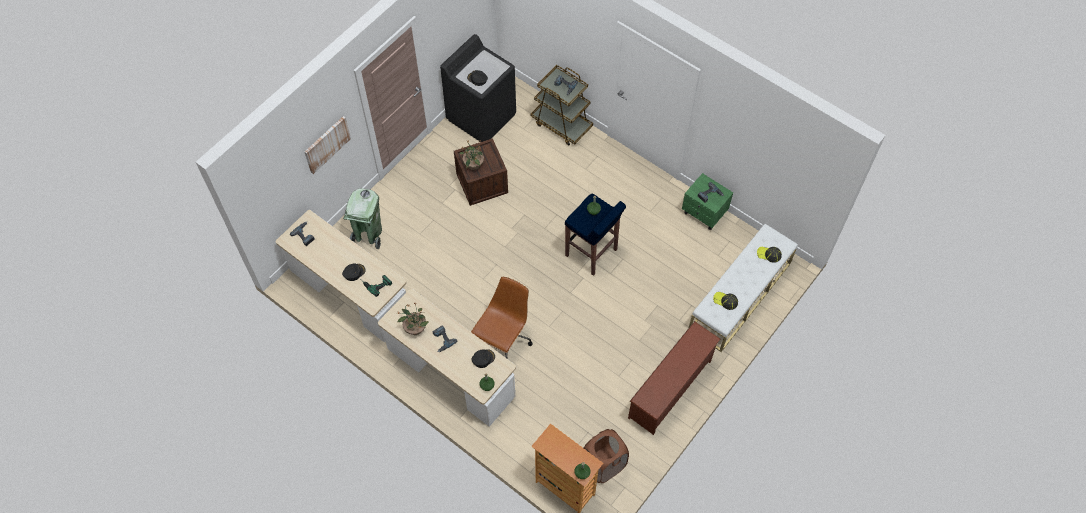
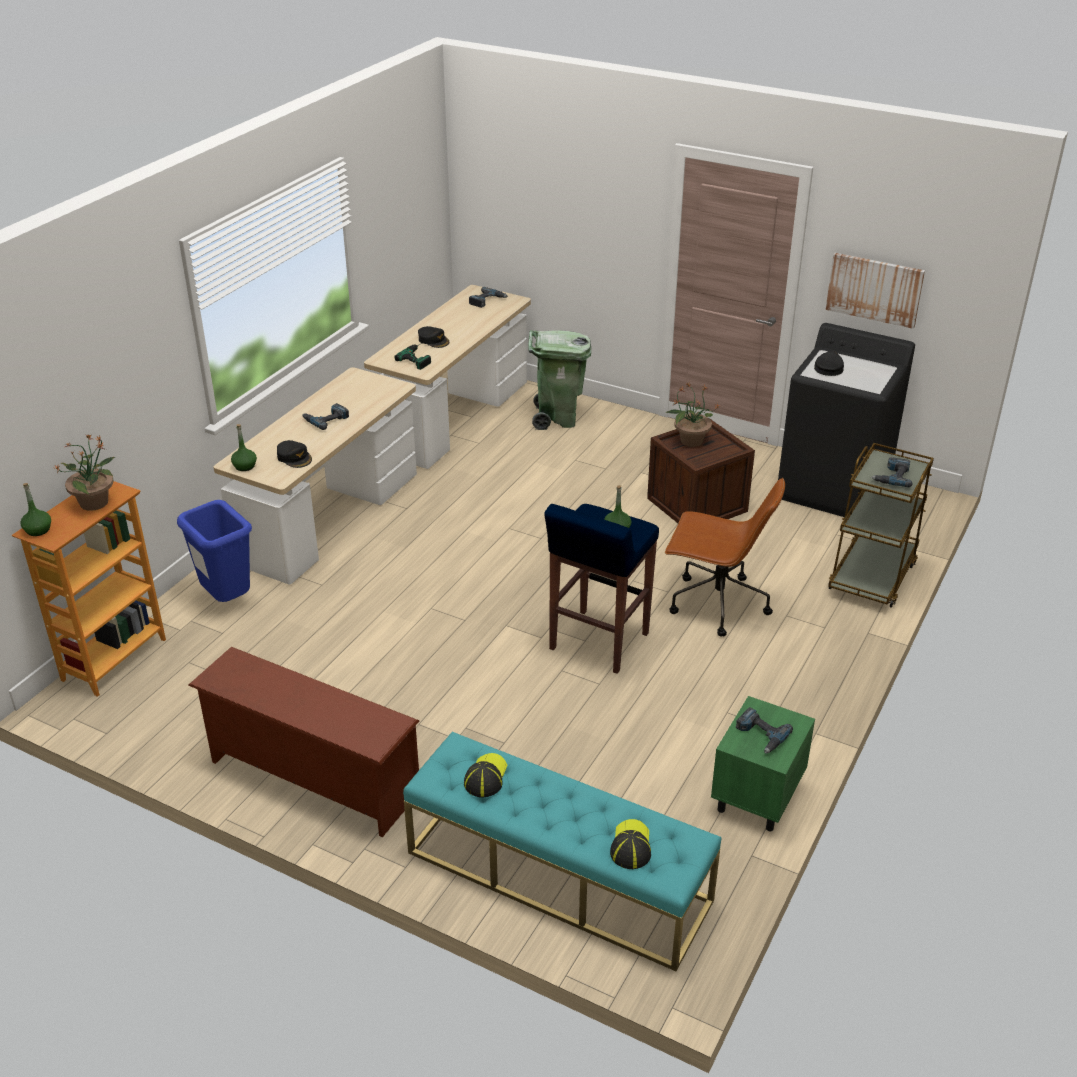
camera: 80 degrees right, 25 degrees down
picture [304,116,351,174] -> picture moved to [826,253,925,329]
potted plant [397,303,429,335] -> potted plant moved to [55,434,116,511]
brown office chair [471,277,533,358] -> brown office chair moved to [665,478,785,637]
brown laundry basket [584,429,629,483] -> none
white bench [689,224,798,352] -> turquoise bench [403,732,721,971]
none -> blue trash can [177,500,252,602]

